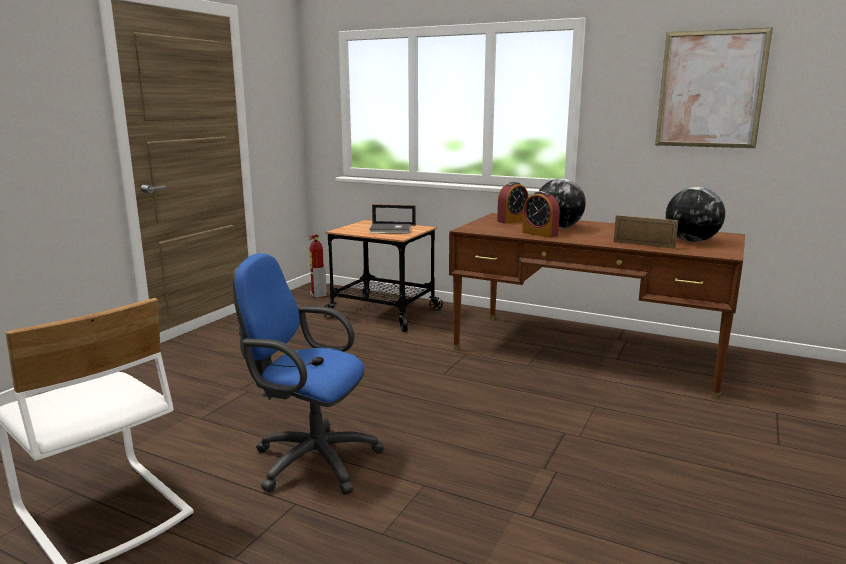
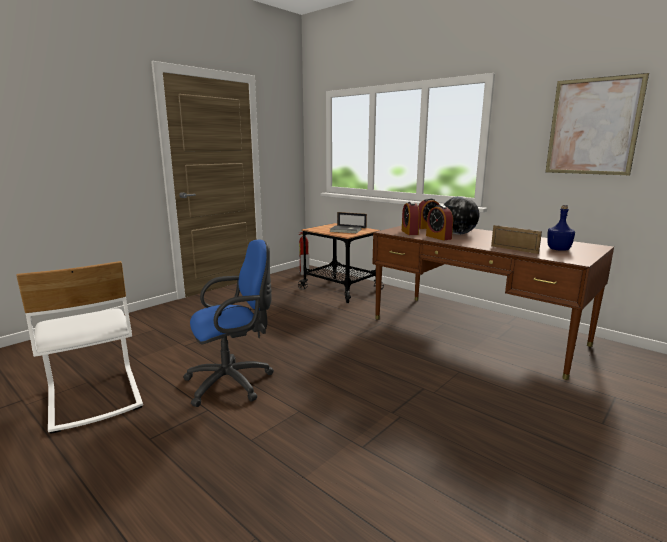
camera: 15 degrees right, 0 degrees up
blue office chair [233,253,384,495] -> blue office chair turned 120 degrees clockwise [183,240,274,407]
globe [666,187,725,242] -> blue bottle [547,205,575,251]
none -> alarm clock [402,202,420,235]

